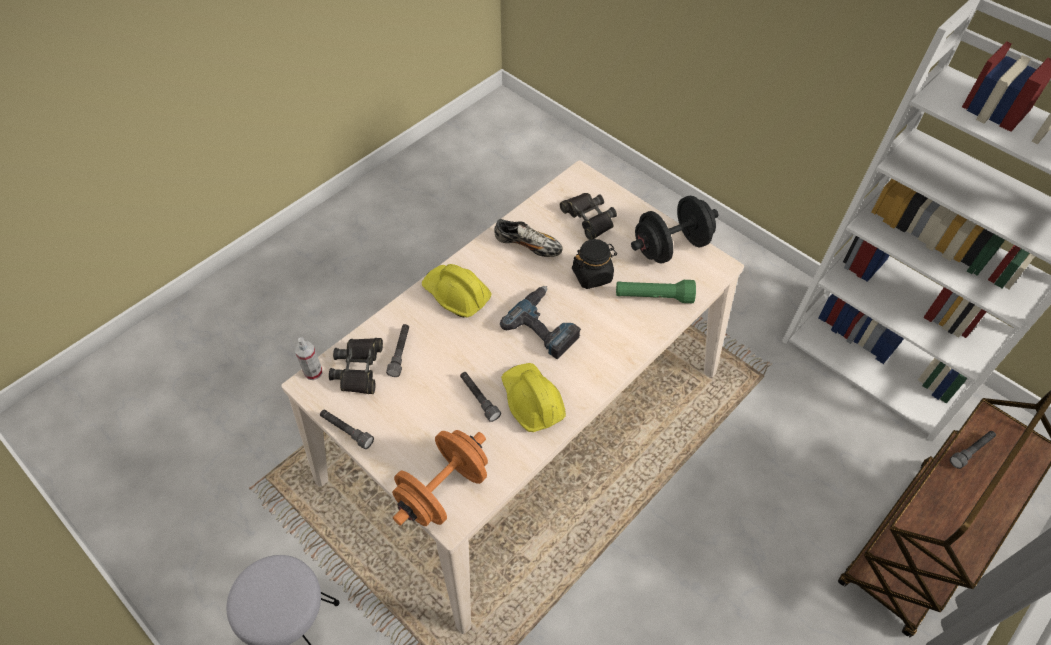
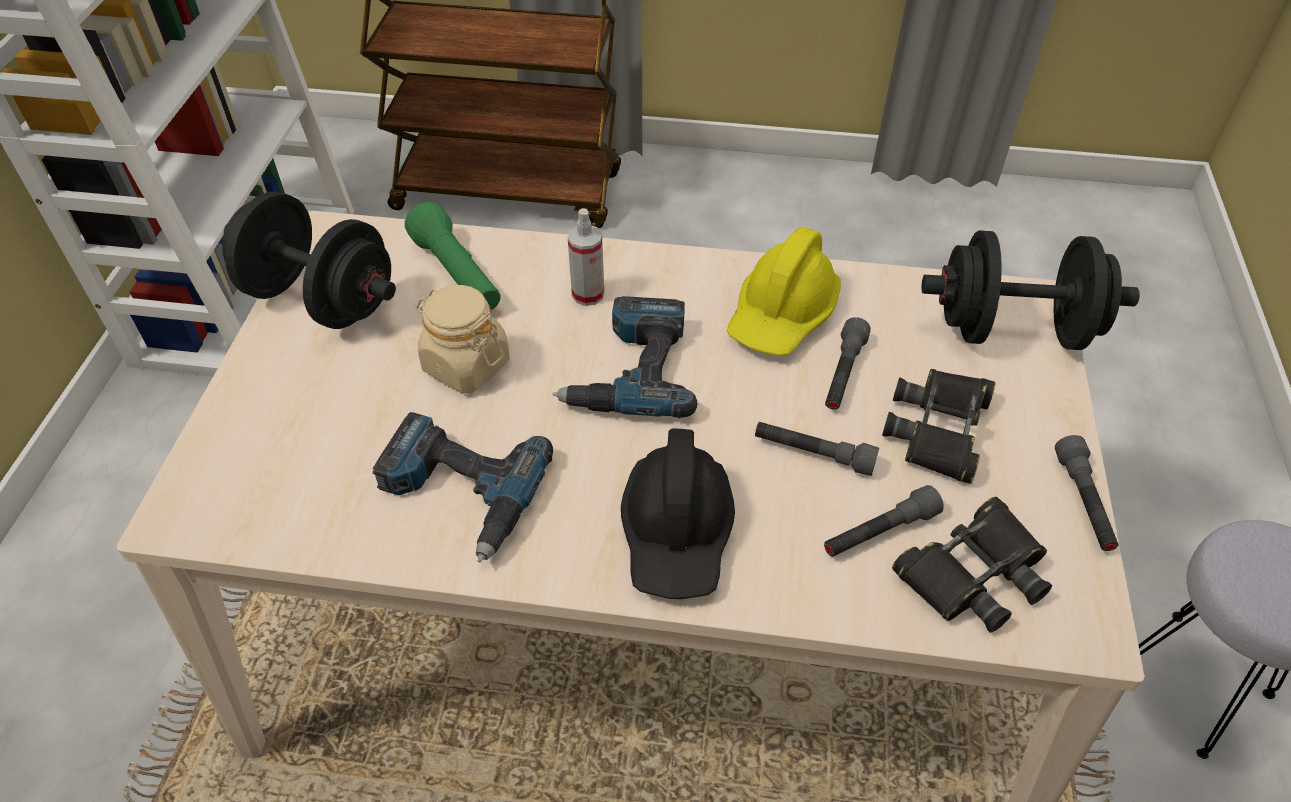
camera: 125 degrees left, 5 degrees down
spray bottle [295,337,322,380] -> spray bottle moved to [568,208,604,306]
orange dumbbell [392,430,488,526] -> black dumbbell [921,230,1140,350]
yellow hard hat [422,264,492,317] -> black hard hat [621,428,735,599]
shoe [494,219,563,257] -> power drill [372,412,553,562]
black binoculars [560,193,617,240] -> black binoculars moved to [882,369,996,484]
black jar [572,239,617,289] -> beige jar [416,285,510,394]
grey flashlight [950,431,996,469] -> grey flashlight moved to [755,422,879,476]

